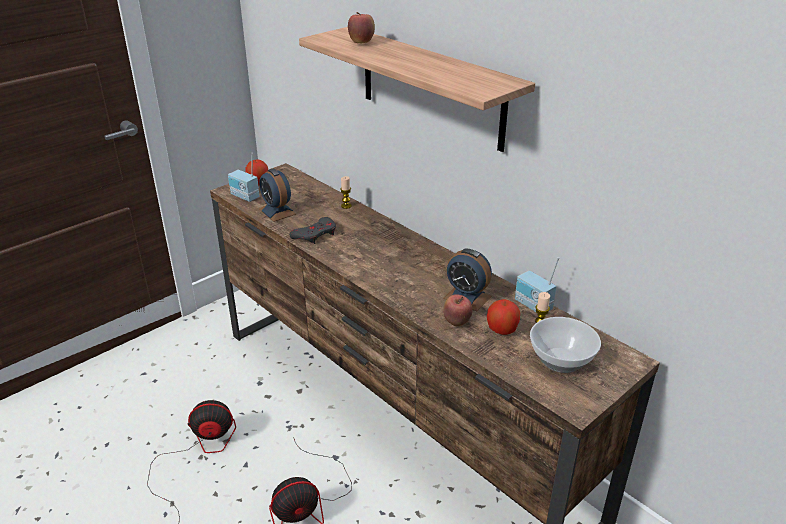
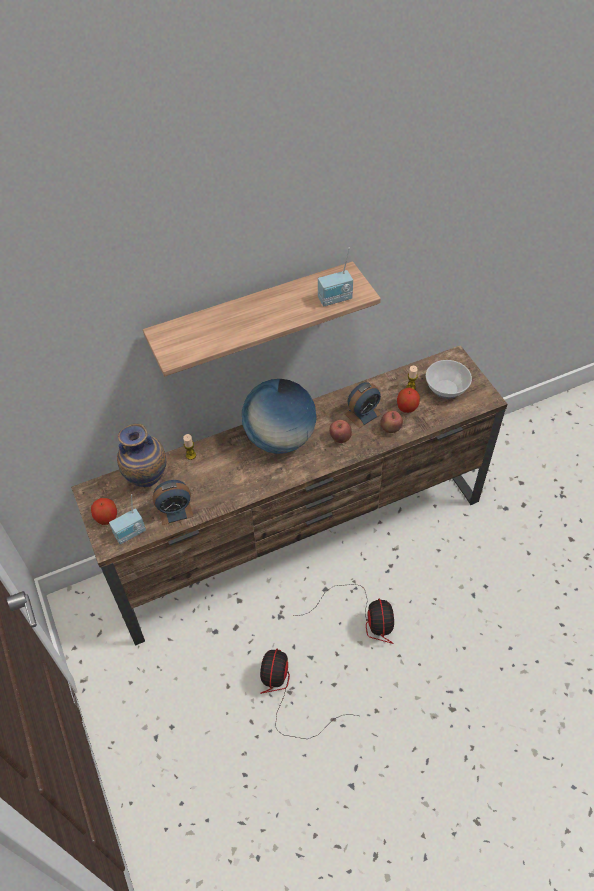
camera: 70 degrees left, 20 degrees up
grey game controller [289,217,336,244] -> none
apple [348,12,375,43] -> apple moved to [329,420,352,443]
radio [515,257,559,313] -> radio moved to [318,248,353,306]
none -> vase [117,424,166,487]
none -> globe [242,379,317,454]

